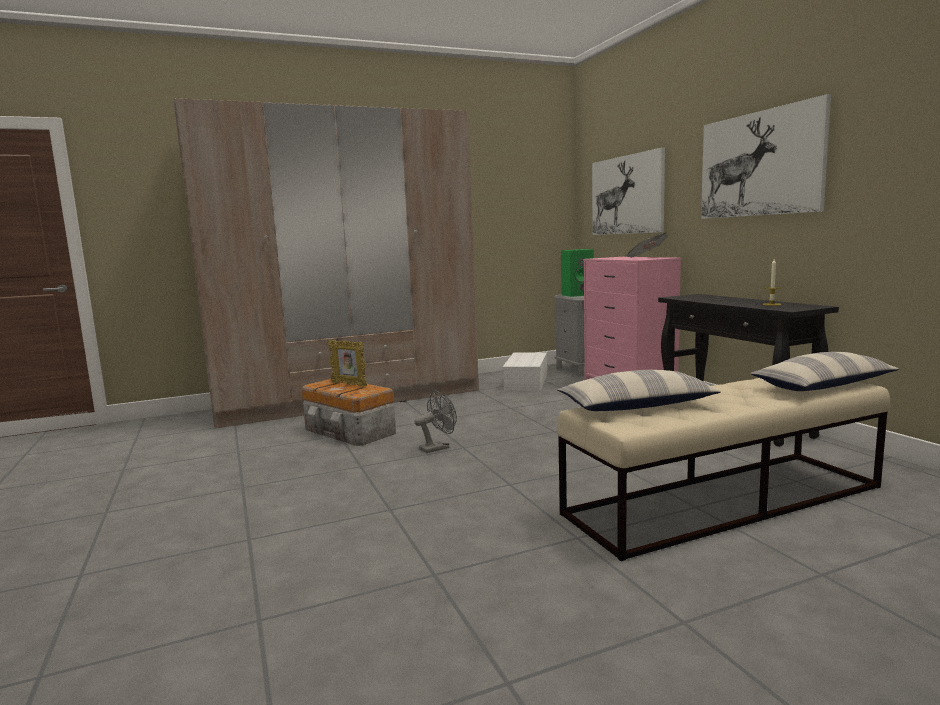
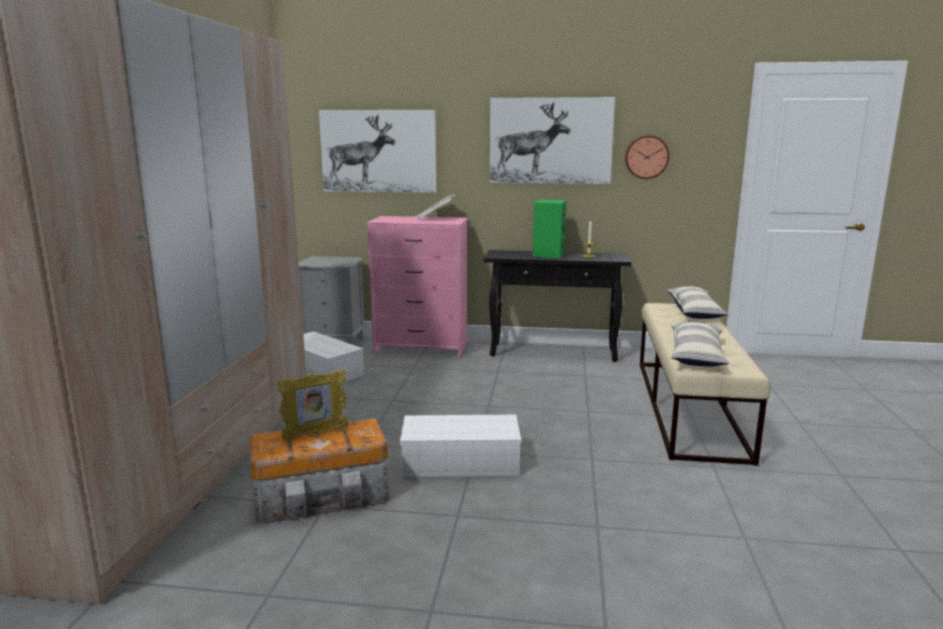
camera: 60 degrees left, 5 degrees up
grey fan [414,391,457,453] -> white storage box [400,415,521,477]
green speaker [561,249,594,297] -> green speaker moved to [533,200,567,259]
none -> wall clock [625,135,669,179]

